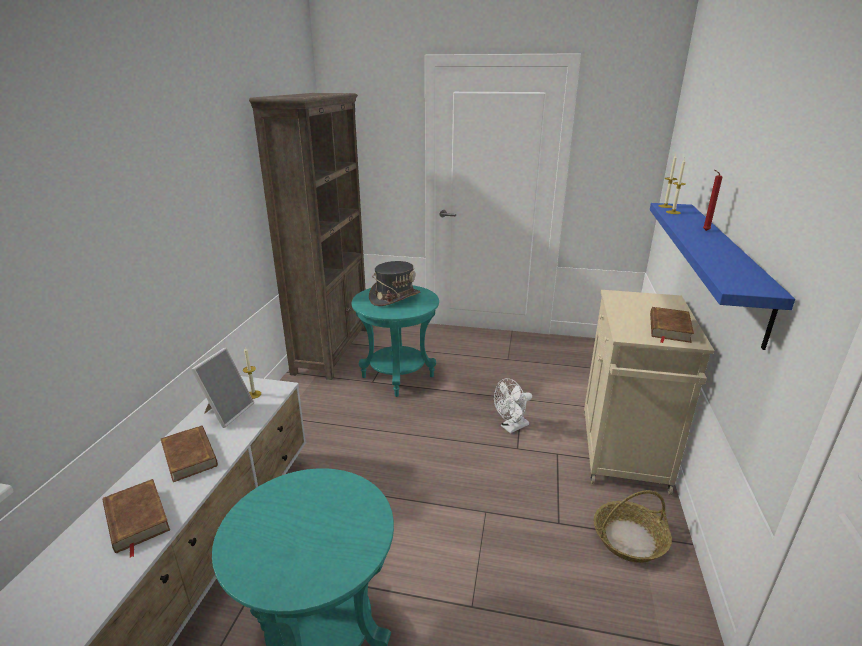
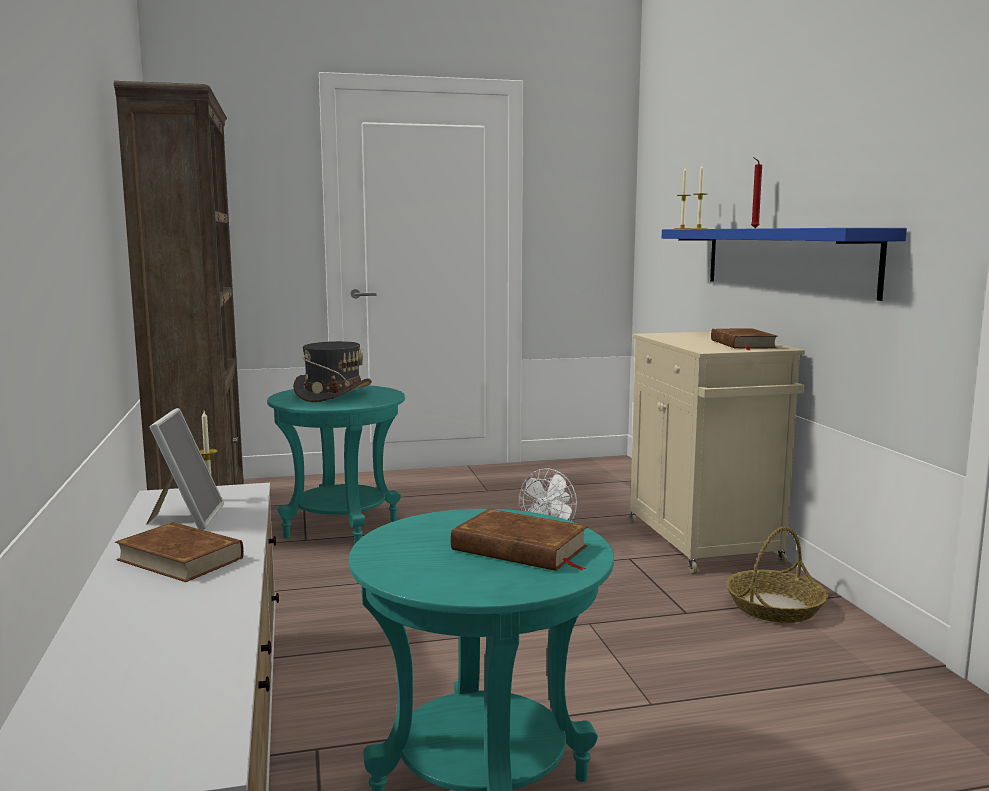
camera: 25 degrees left, 15 degrees down
brown book [103,479,170,558] -> brown book moved to [451,509,588,571]

